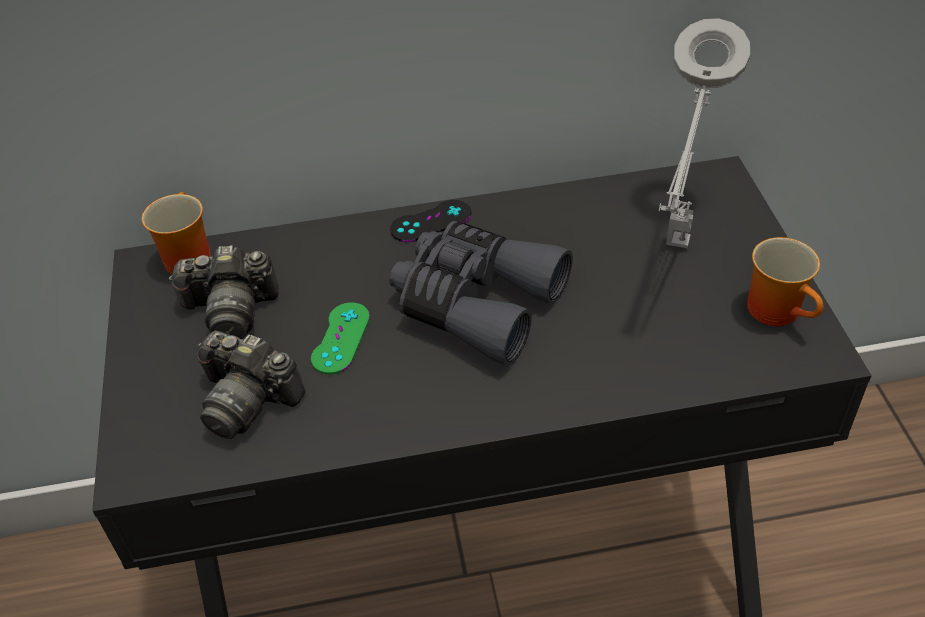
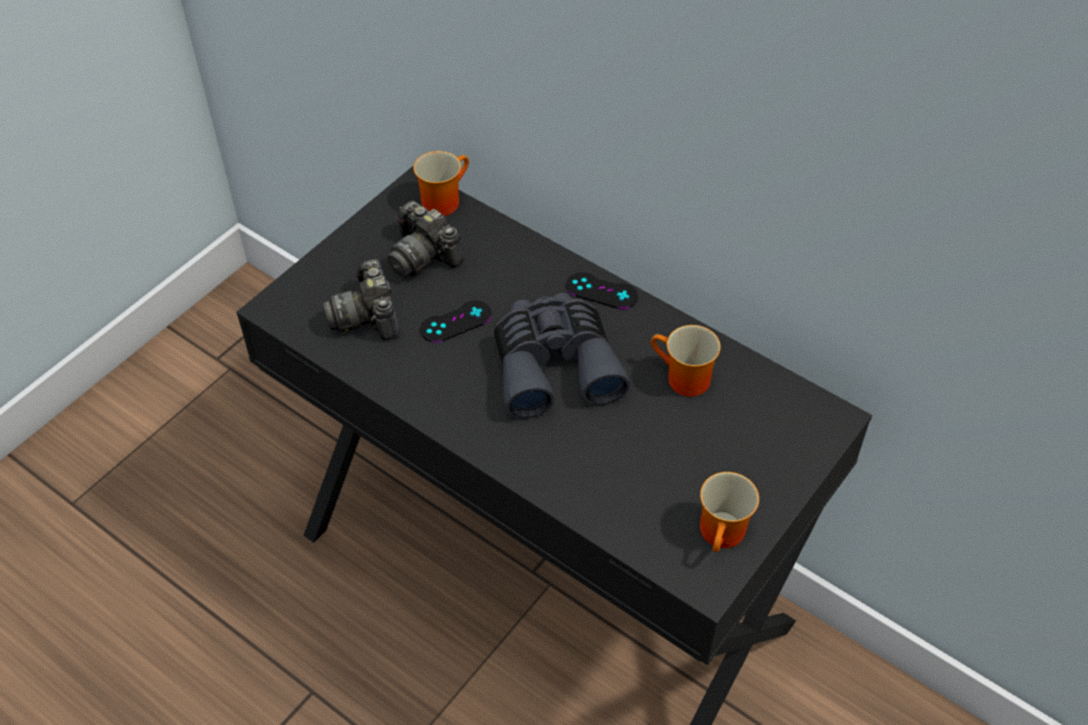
camera: 45 degrees right, 5 degrees up
green game controller [311,302,370,375] -> black game controller [420,300,492,343]
grey table lamp [659,18,750,248] -> none
none -> mug [651,325,721,397]

